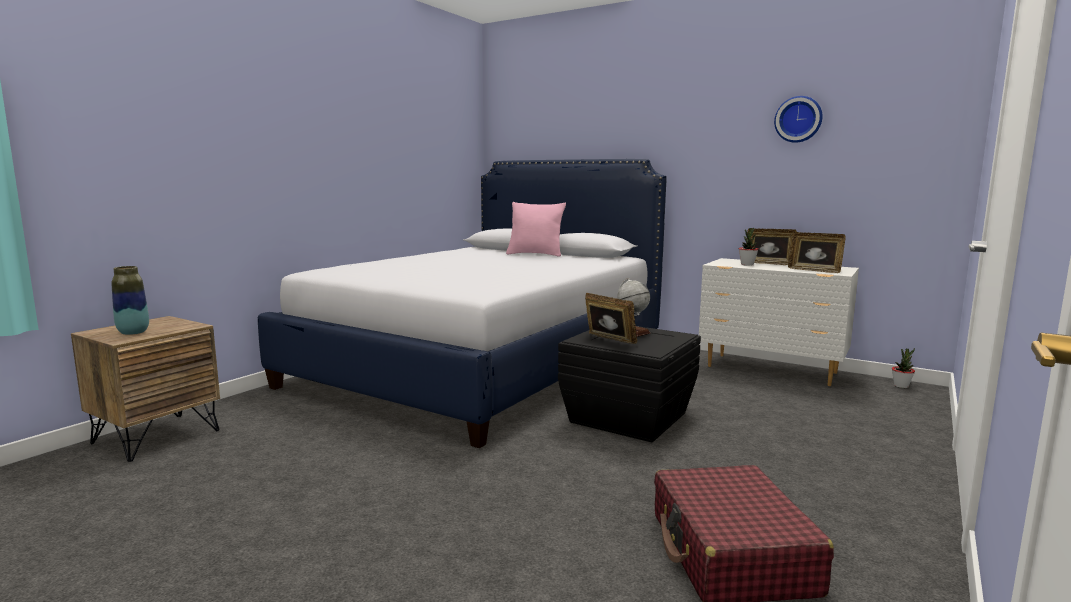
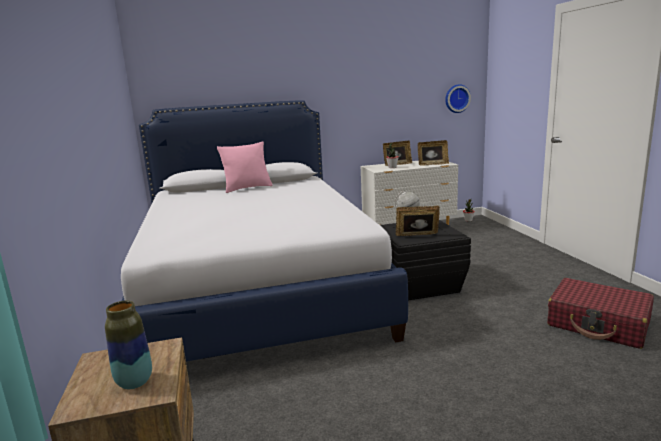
camera: 45 degrees left, 5 degrees up
wall clock [774,96,823,143] -> wall clock moved to [445,84,471,113]

